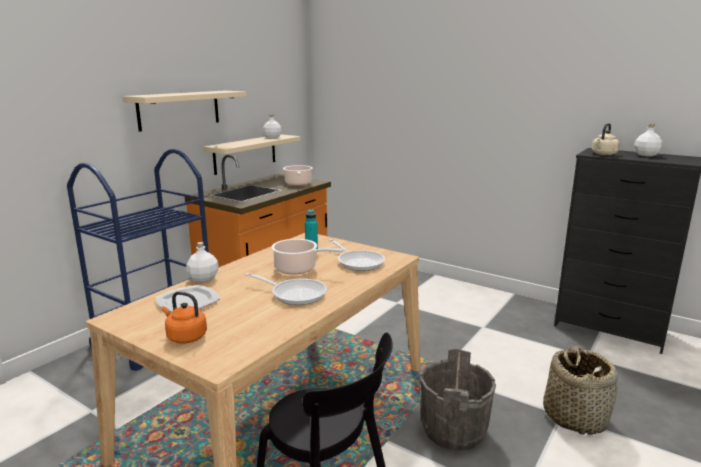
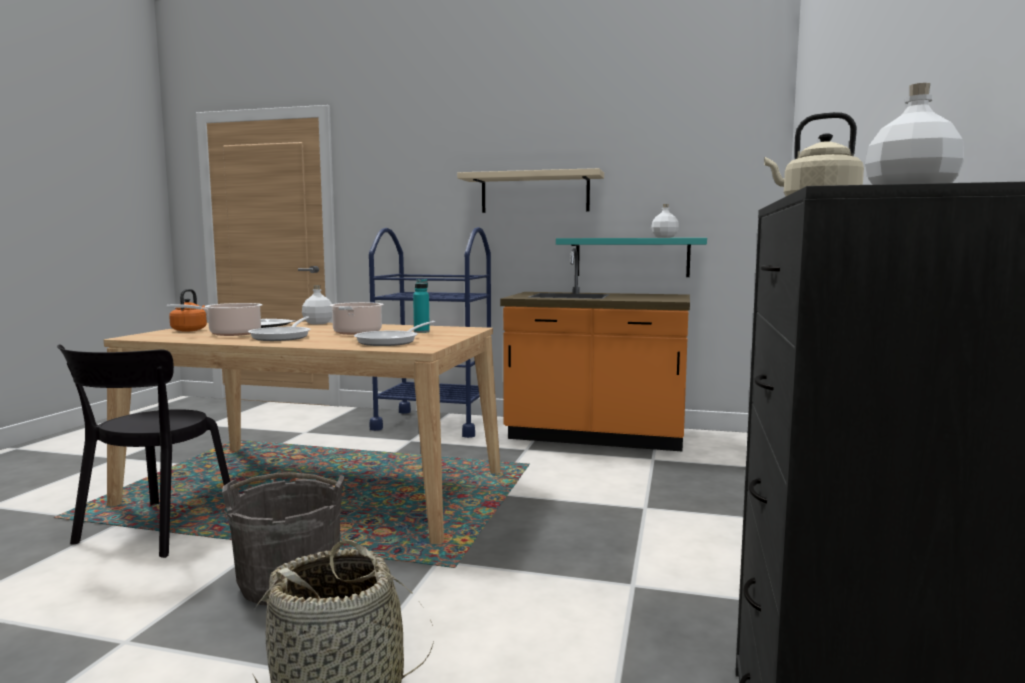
camera: 70 degrees right, 10 degrees down
beige shelf [203,134,301,175] -> turquoise shelf [556,238,707,277]
cooking pot [283,165,313,186] -> cooking pot moved to [166,303,262,336]

